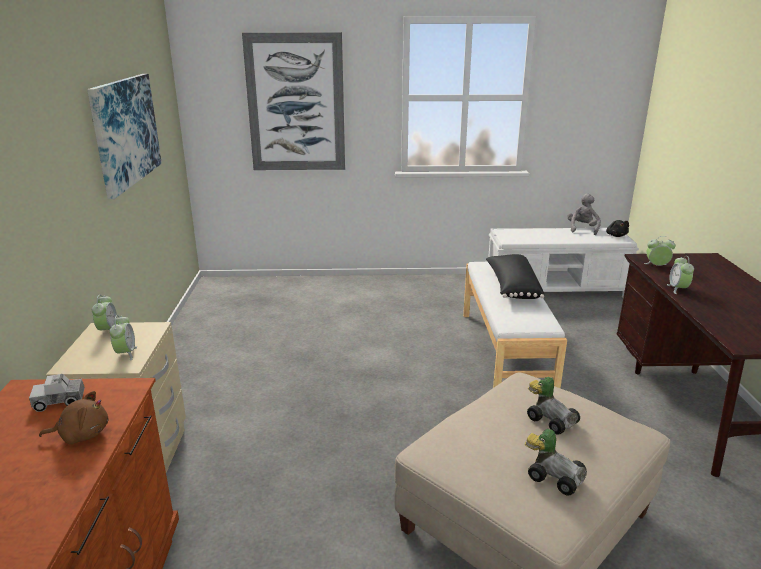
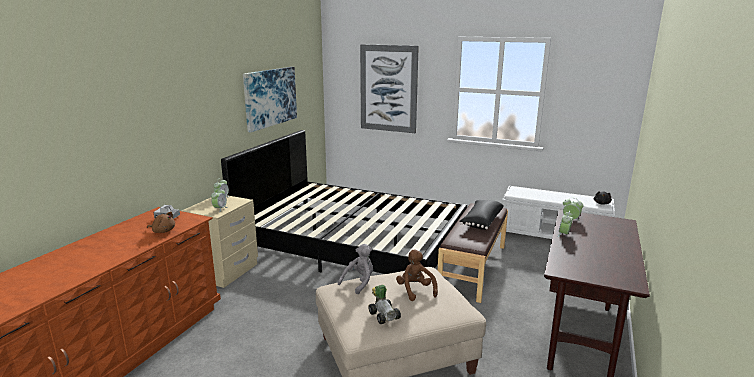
camera: 25 degrees right, 5 degrees down
white bench [463,262,567,388] -> brown bench [438,203,508,303]
toy car [527,377,580,435] -> brown plush toy [396,250,438,301]
grey plush toy [567,193,601,235] -> grey plush toy moved to [338,244,373,294]
none -> black bed [221,130,467,274]

